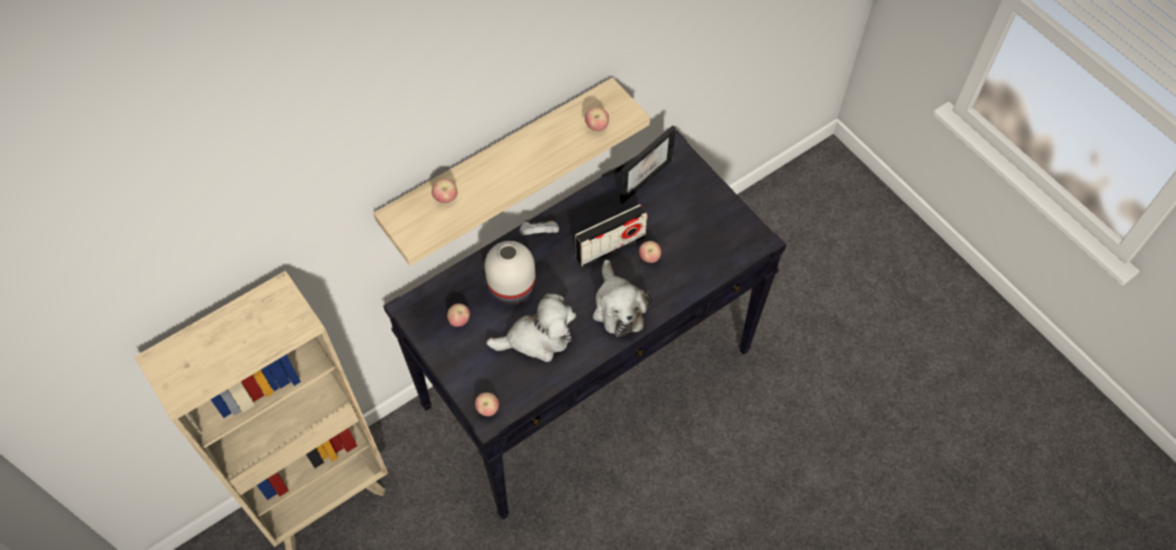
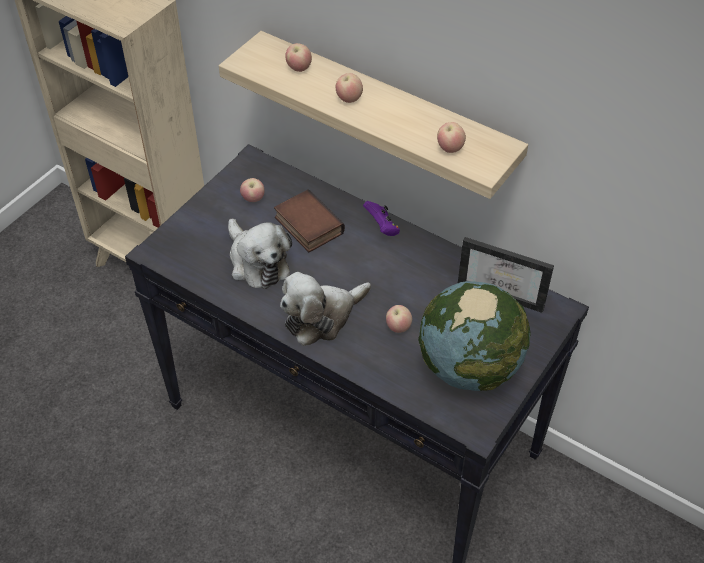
camera: 70 degrees right, 10 degrees down
apple [475,392,499,416] -> apple moved to [336,73,363,103]
white vase [484,241,536,305] -> book [274,189,345,252]
white game controller [519,220,559,236] -> purple game controller [363,201,400,236]
radio [575,204,648,267] -> none
none -> globe [418,281,530,391]

